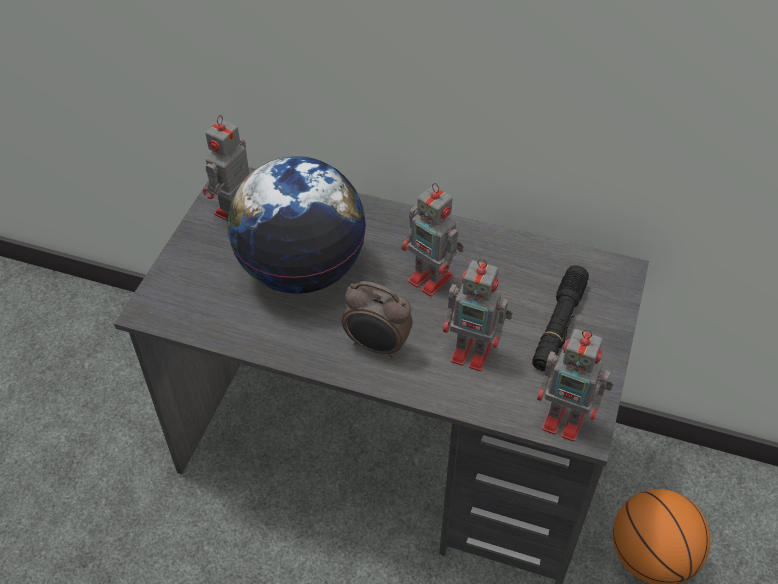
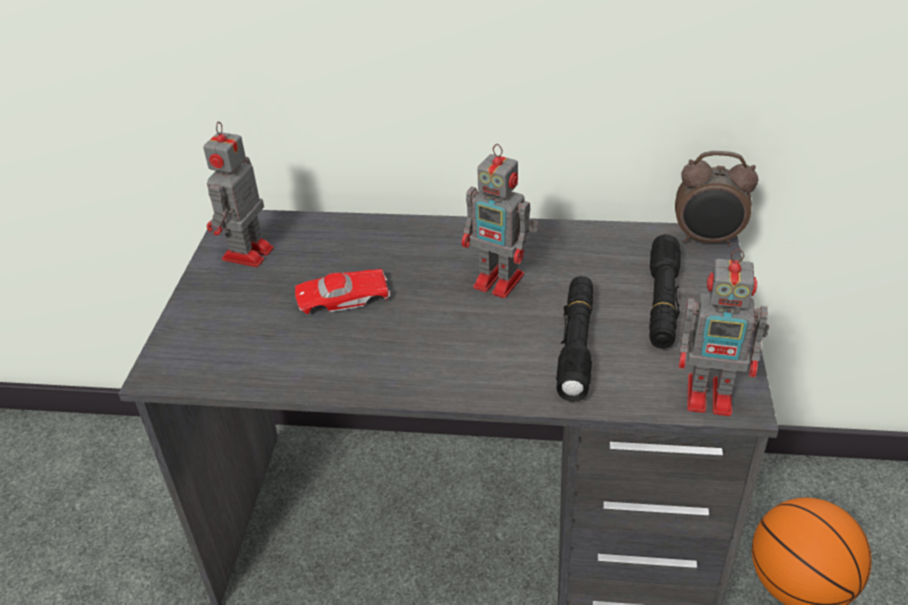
camera: 10 degrees left, 10 degrees down
globe [228,156,366,294] -> red toy car [295,269,390,314]
alarm clock [342,281,413,358] -> alarm clock moved to [675,151,758,247]
toy robot [443,259,513,371] -> black flashlight [556,276,593,402]

